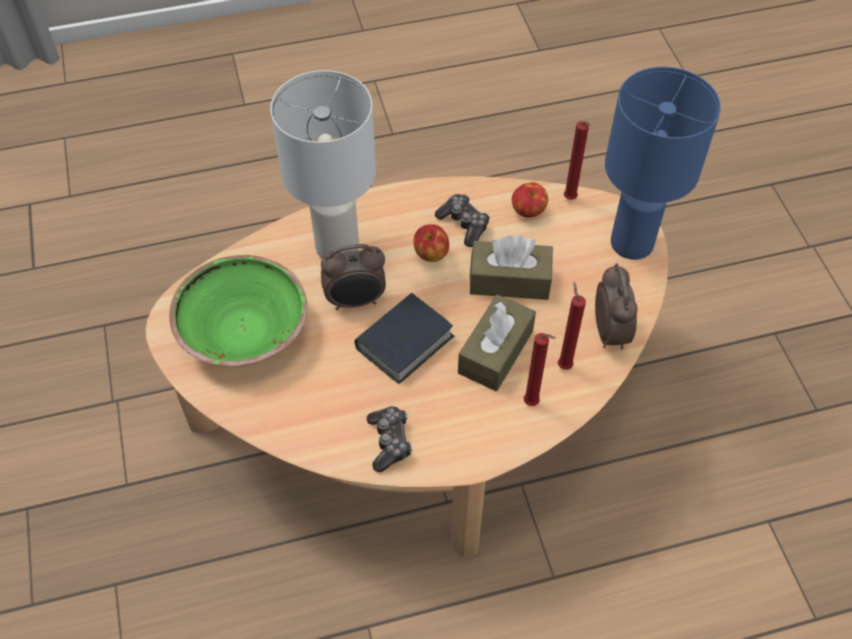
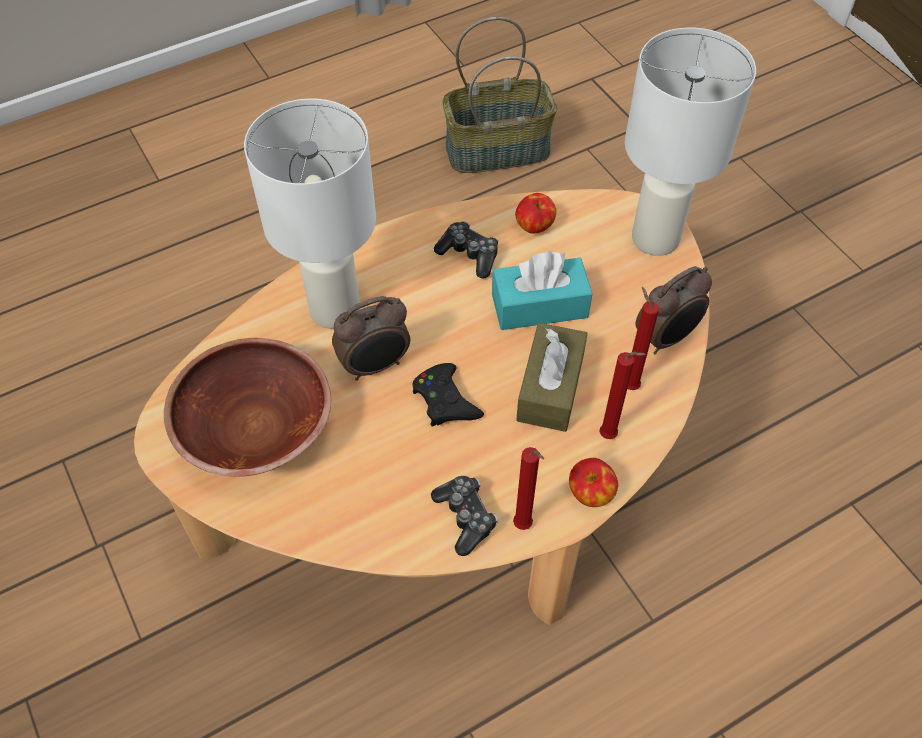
camera: 15 degrees left, 0 degrees up
green bowl [169,255,307,367] -> brown bowl [164,338,331,477]
book [355,293,454,384] -> black game controller [413,363,484,427]
apple [413,224,449,262] -> apple moved to [569,458,618,507]
brown tissue box [469,235,553,300] -> turquoise tissue box [492,251,593,330]
red candle [564,121,590,200] -> red candle moved to [513,447,544,530]
alarm clock [595,263,638,349] -> alarm clock turned 75 degrees clockwise [636,266,712,354]
blue table lamp [605,67,721,260] -> white table lamp [625,28,756,256]
none -> basket [442,17,557,173]

